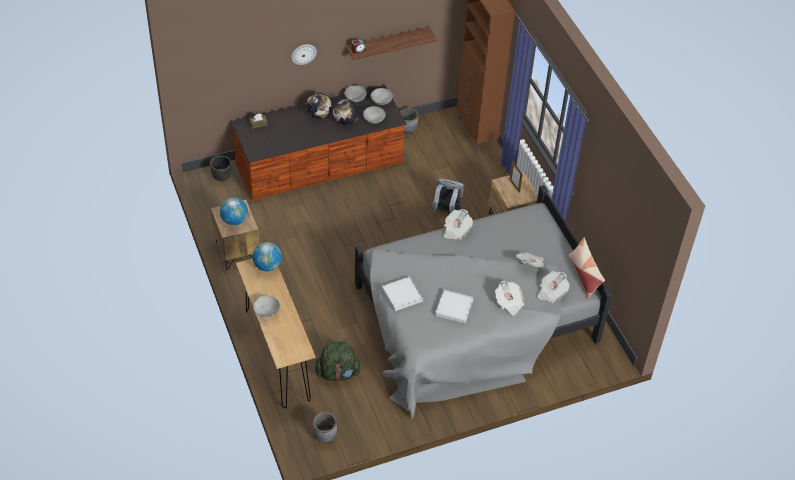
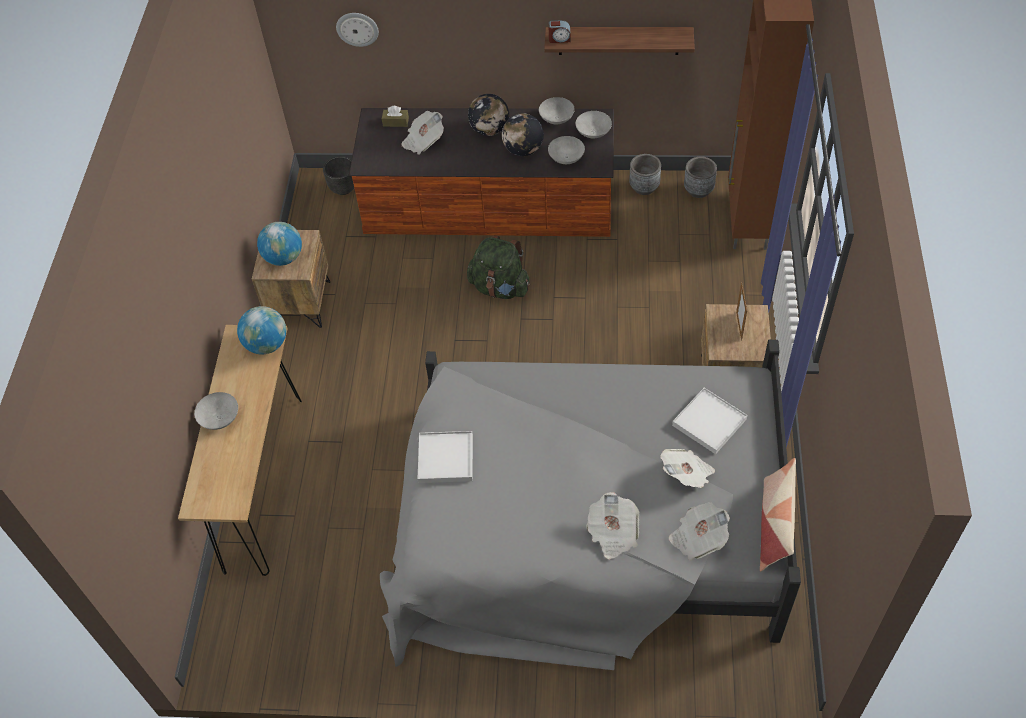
camera: 30 degrees right, 5 degrees up
wall clock [291,44,317,65] -> wall clock moved to [336,13,379,47]
grey planter [313,412,337,443] -> grey planter moved to [684,156,717,198]
green backpack [315,339,362,381] -> green backpack moved to [467,235,530,299]
grey backpack [431,179,464,213] -> none
white tray [435,290,474,323] -> white tray moved to [672,388,747,454]
newspaper [444,209,473,240] -> newspaper moved to [402,111,444,155]

